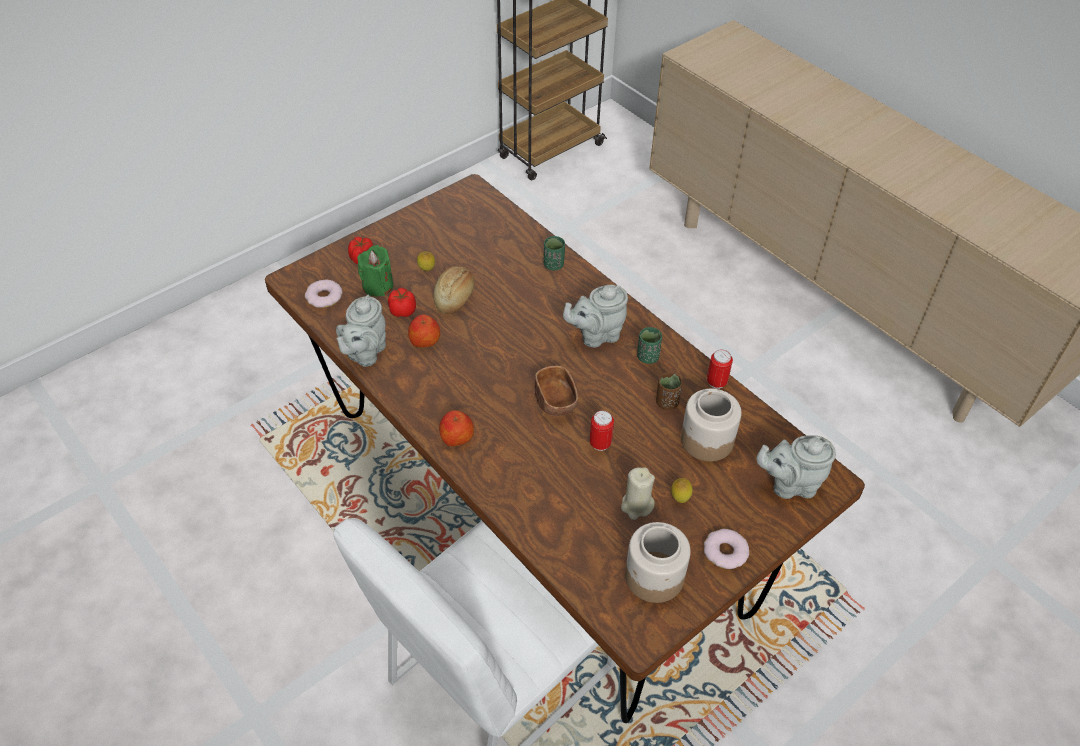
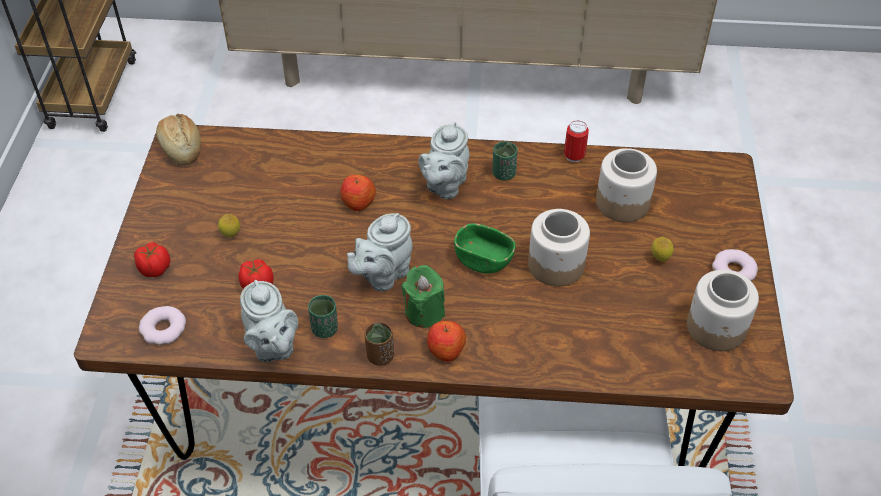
camera: 45 degrees left, 0 degrees up
green candle [357,245,394,296] -> green candle moved to [402,265,445,328]
apple [408,314,440,348] -> apple moved to [340,175,376,211]
bread [433,266,475,314] -> bread moved to [156,114,201,165]
brown bowl [535,366,578,416] -> green bowl [454,223,515,274]
green cup [544,236,565,270] -> green cup moved to [308,295,338,338]
can [590,411,614,451] -> jar [528,209,590,287]
beige candle [621,467,655,520] -> none
brown cup [656,372,683,410] -> brown cup moved to [365,322,394,366]
grey teapot [756,435,836,499] -> grey teapot moved to [347,213,412,291]

